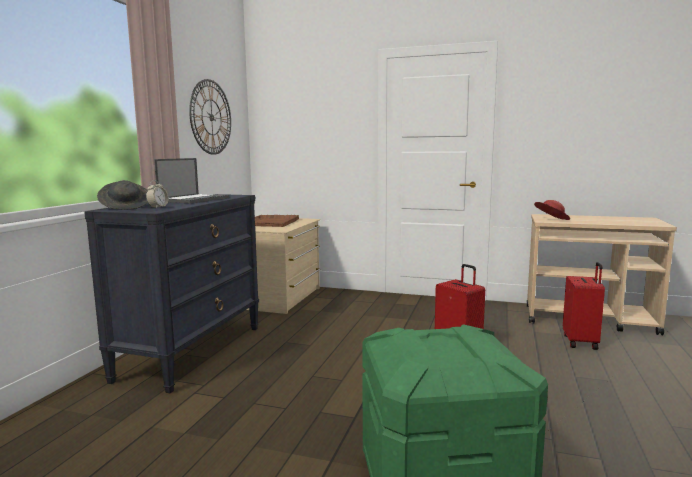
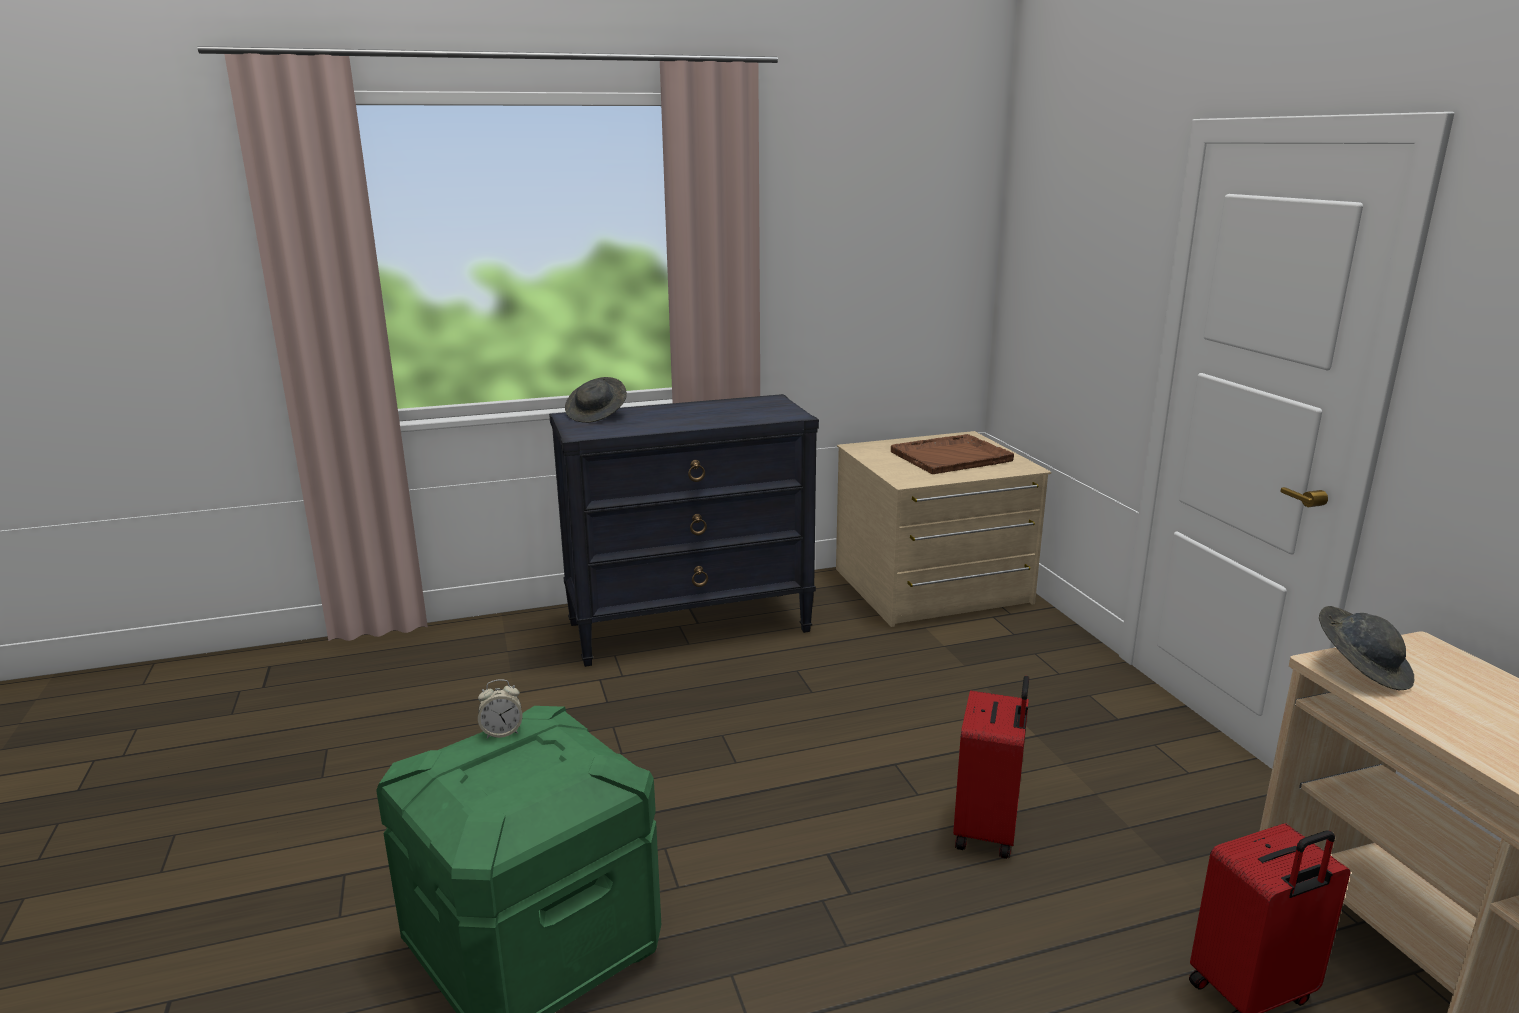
camera: 55 degrees right, 10 degrees up
alarm clock [146,180,169,208] -> alarm clock moved to [478,679,522,739]
laptop [154,158,229,203] -> none
wall clock [189,79,231,155] -> none
red hat [534,200,570,220] -> grey hat [1319,606,1414,690]

